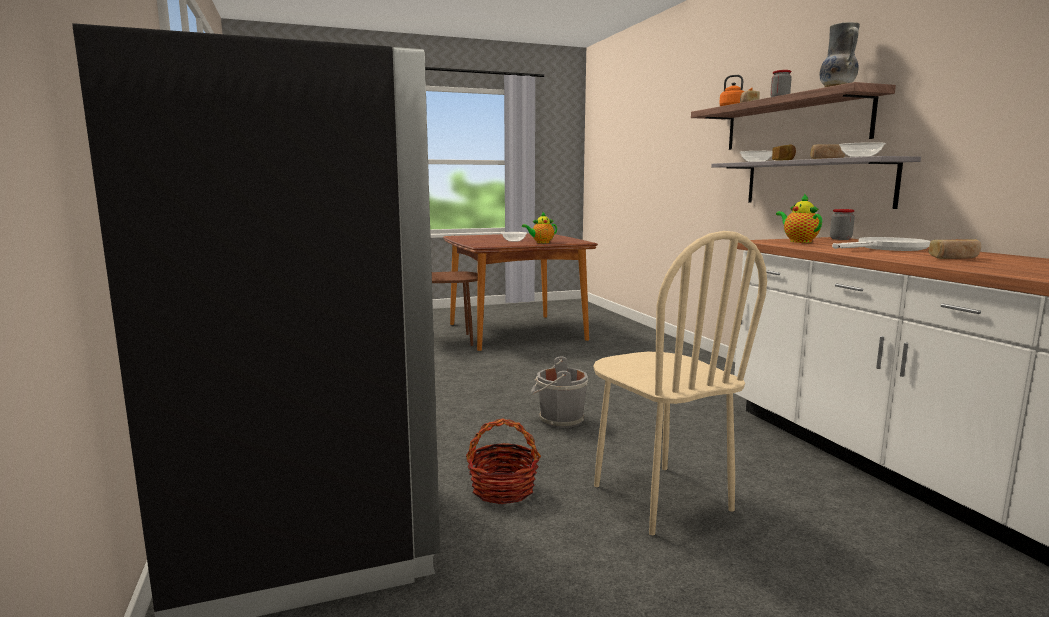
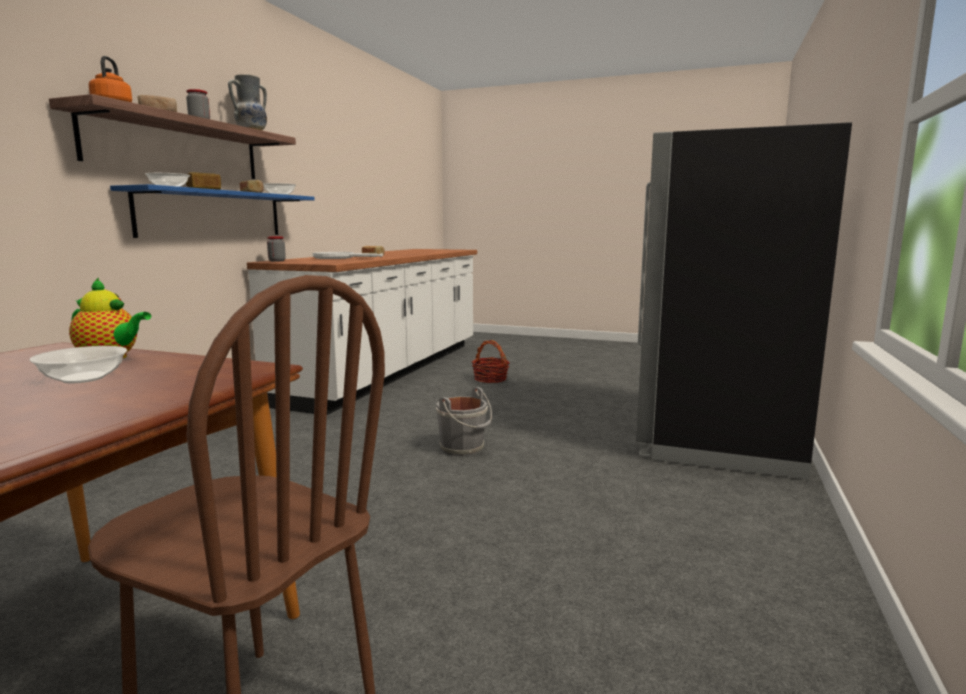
camera: 140 degrees left, 0 degrees up
basket [466,418,541,504] -> basket moved to [472,340,510,383]
beige chair [593,231,767,535] -> none
grey shelf [711,156,921,209] -> blue shelf [110,184,315,238]
teapot [776,194,822,243] -> none

